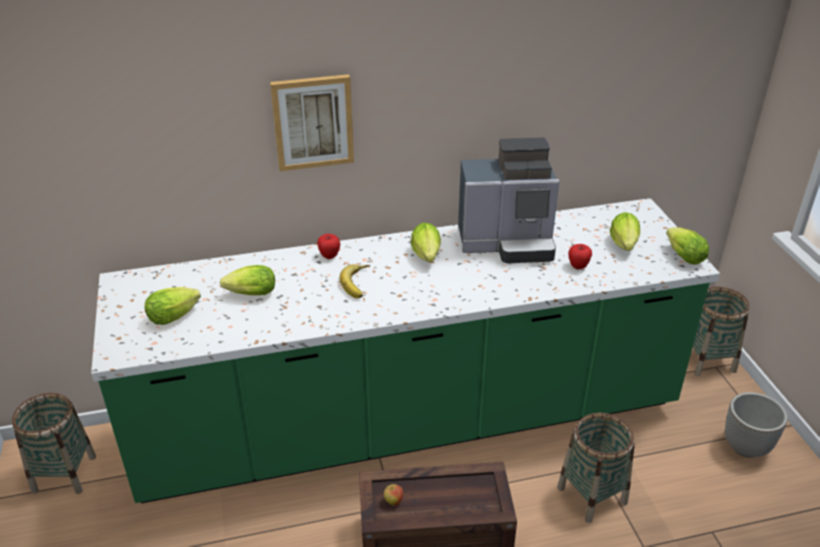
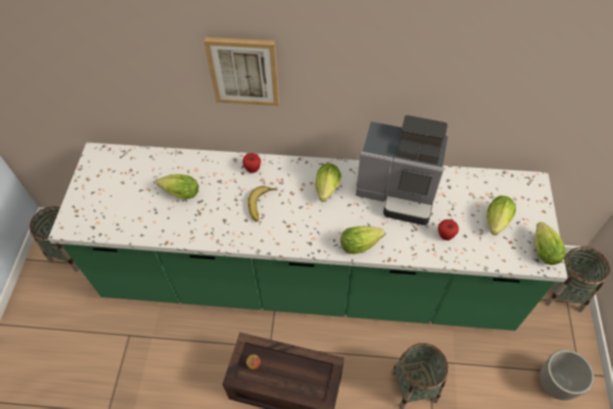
camera: 20 degrees right, 20 degrees up
lettuce [145,287,201,325] -> lettuce moved to [340,226,385,254]

